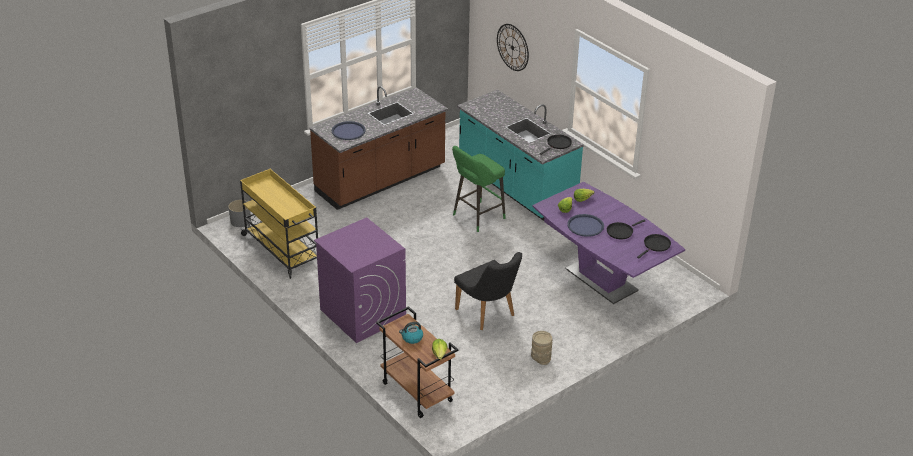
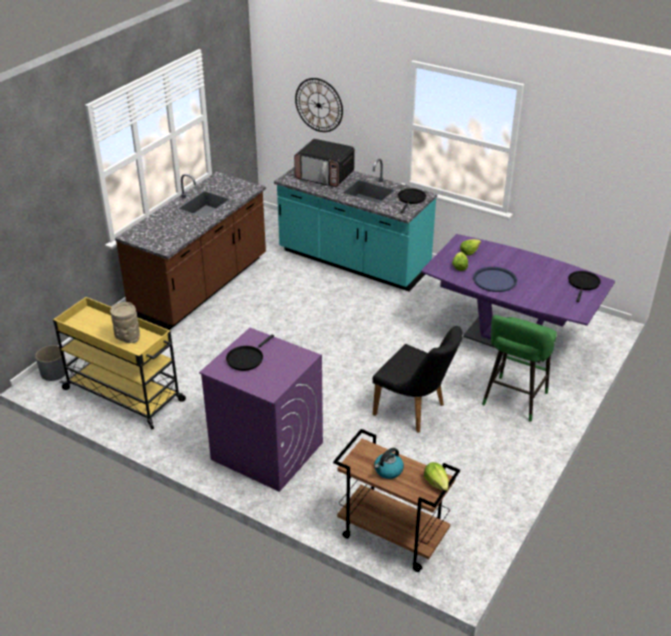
camera: 20 degrees left, 0 degrees up
blue tray [332,121,366,140] -> none
green stool [452,146,506,232] -> green stool moved to [482,315,557,422]
beige vase [531,331,552,365] -> beige vase moved to [110,302,140,343]
black frying pan [607,220,646,239] -> black frying pan moved to [226,334,274,371]
none -> microwave [294,139,355,187]

